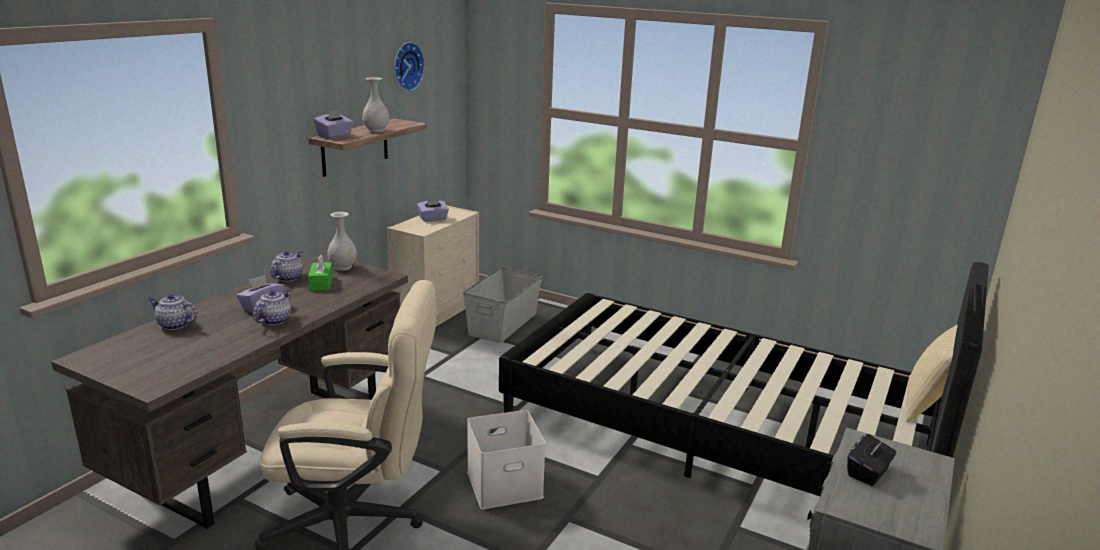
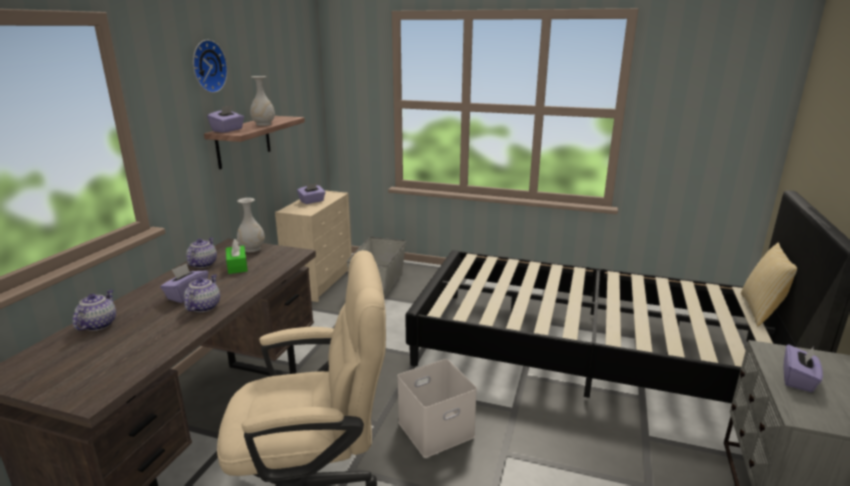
camera: 10 degrees left, 0 degrees up
teapot [148,294,198,330] -> teapot turned 90 degrees clockwise [72,290,116,331]
wall clock [394,42,425,91] -> wall clock moved to [193,40,228,93]
black tissue box [847,434,896,486] -> purple tissue box [783,344,823,392]

